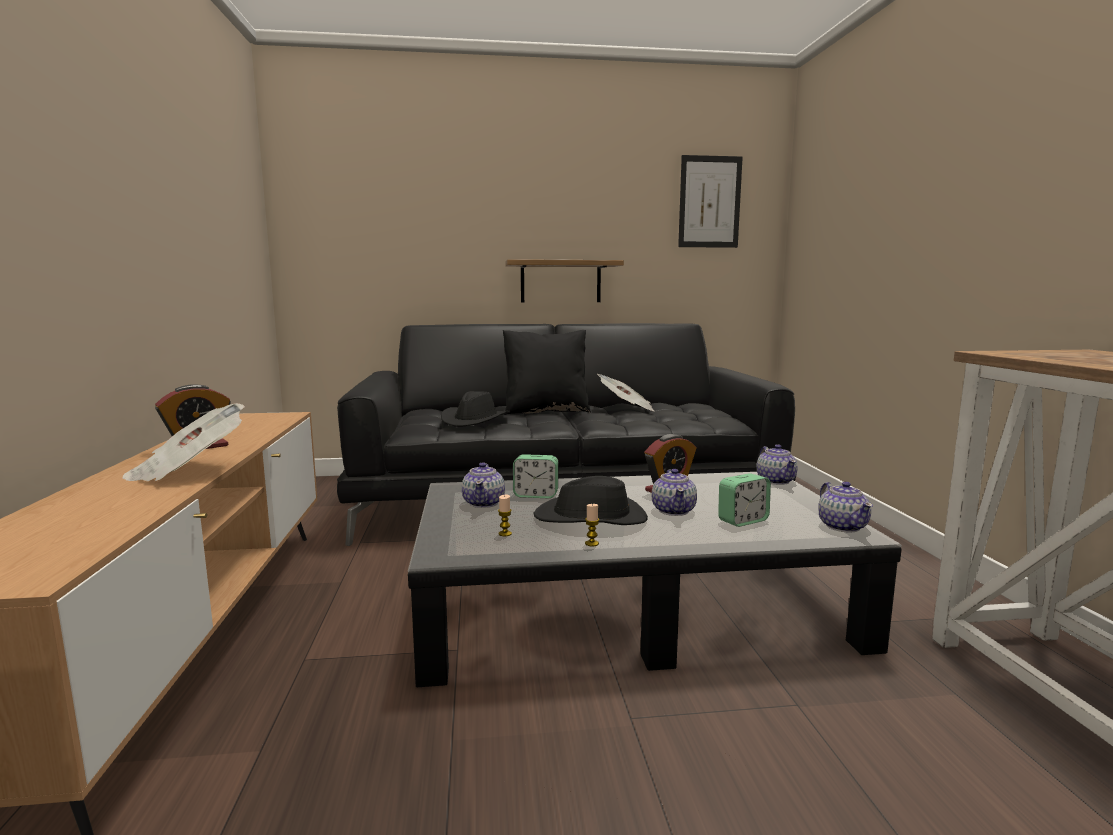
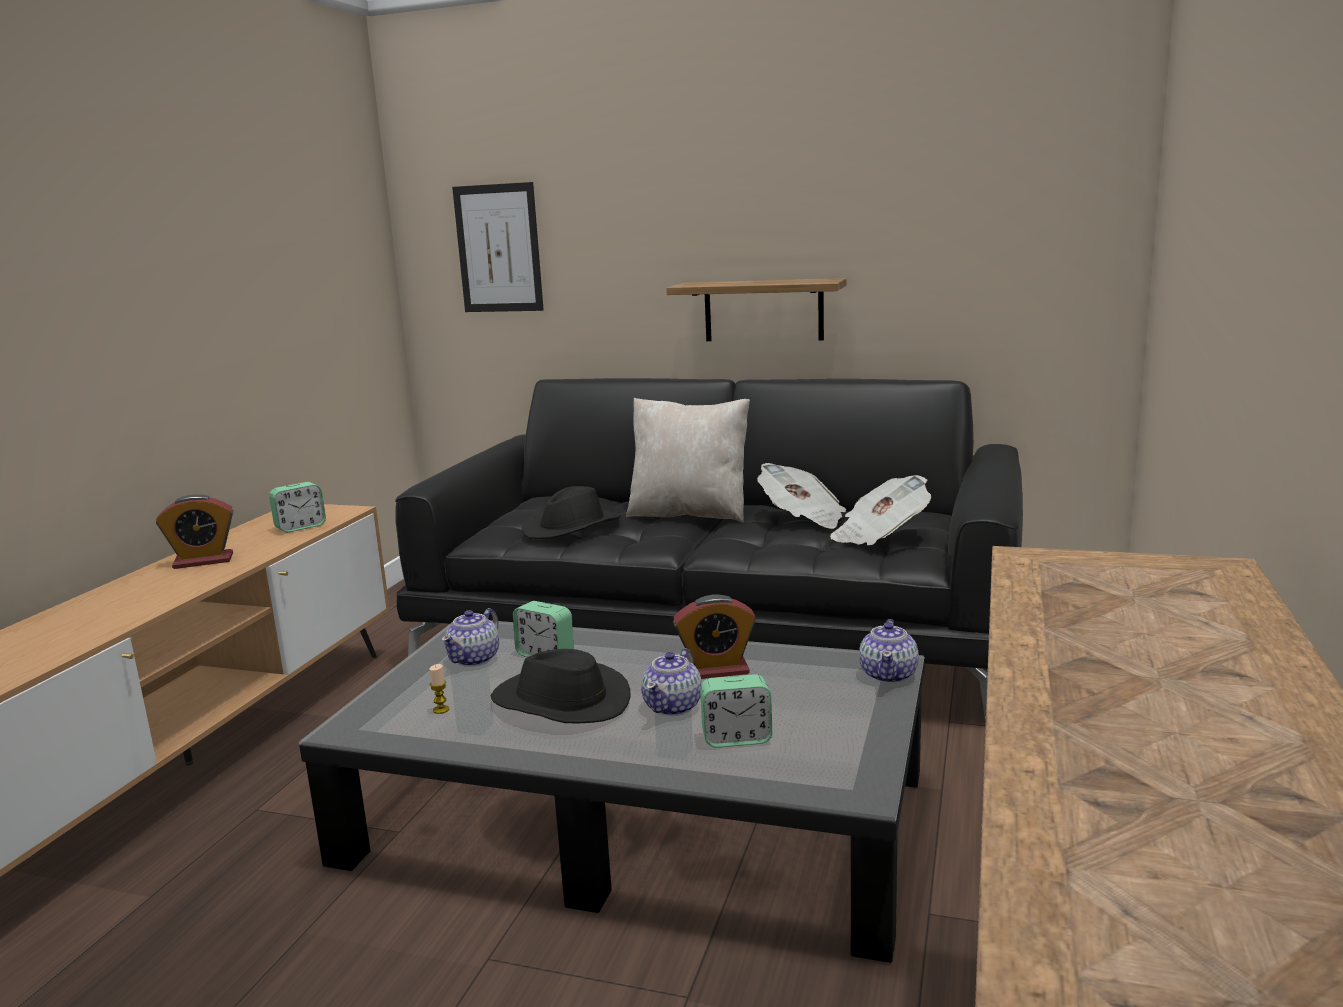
camera: 25 degrees right, 5 degrees up
newspaper [122,403,245,481] -> newspaper moved to [830,475,931,545]
black pillow [503,330,591,415] -> beige pillow [626,398,750,522]
candle [585,504,599,546] -> none
picture [678,155,743,248] -> picture moved to [452,182,544,312]
teapot [818,481,873,532] -> none
none -> alarm clock [269,482,326,533]

